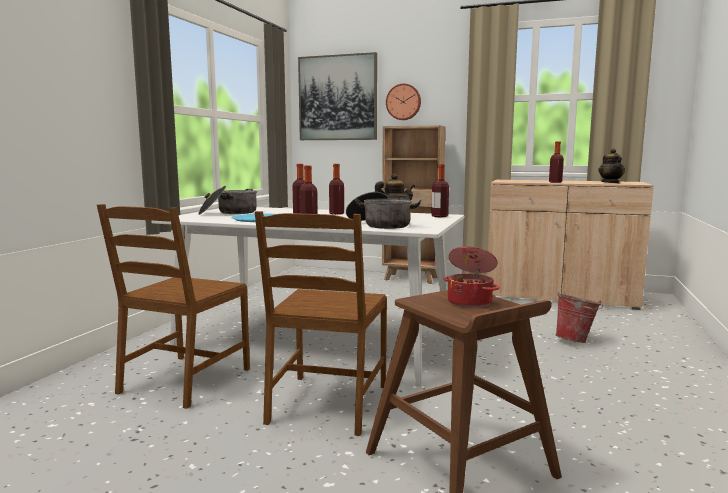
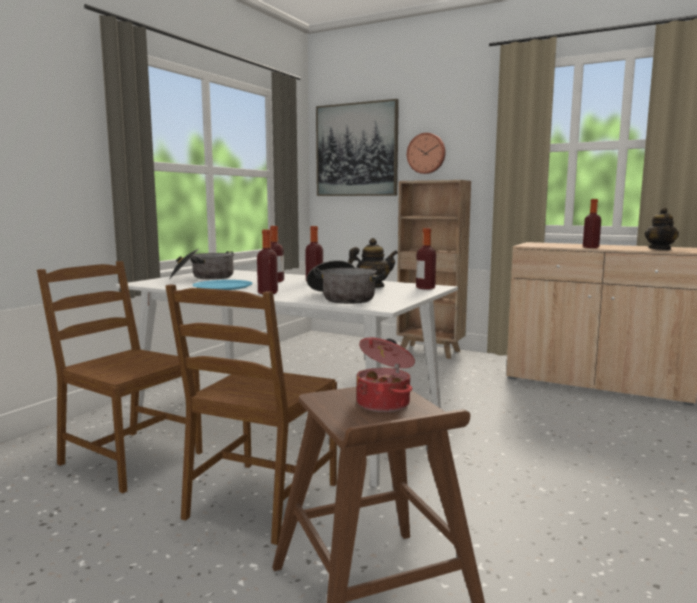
camera: 10 degrees right, 0 degrees up
brown chair [97,204,250,409] -> brown chair turned 90 degrees clockwise [37,261,203,493]
bucket [556,292,603,343] -> none

